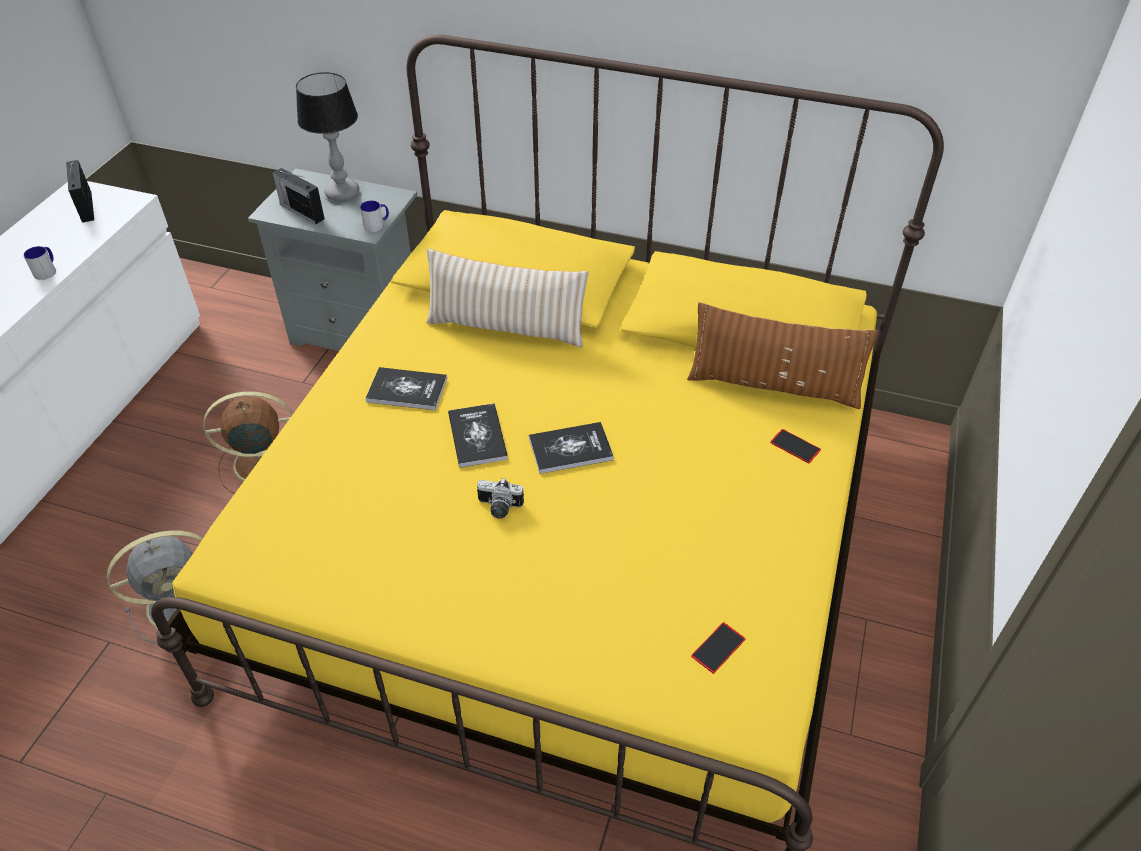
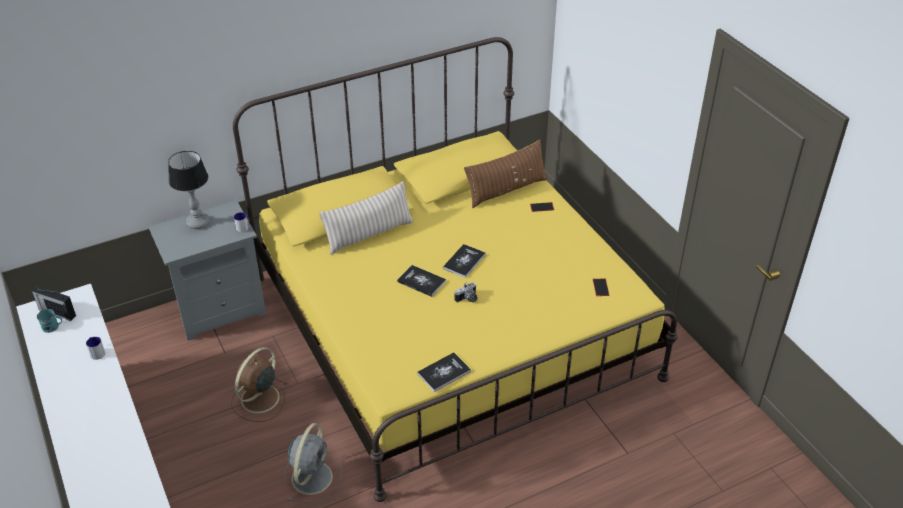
camera: 45 degrees left, 5 degrees down
radio [272,168,325,224] -> none
book [365,367,447,410] -> book moved to [417,352,471,392]
none -> turquoise mug [37,309,62,333]

